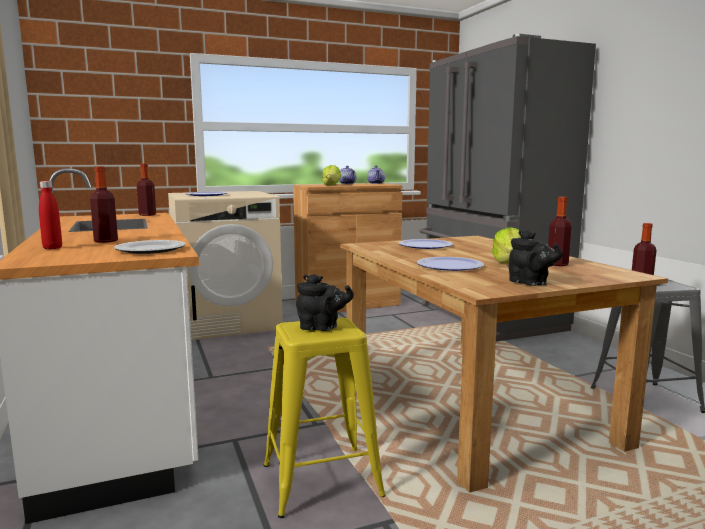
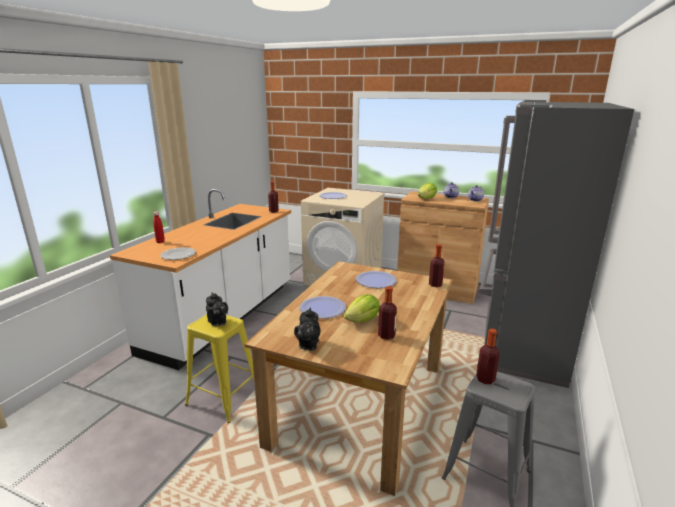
camera: 45 degrees right, 10 degrees up
bottle [90,166,118,243] -> bottle moved to [429,244,445,287]

